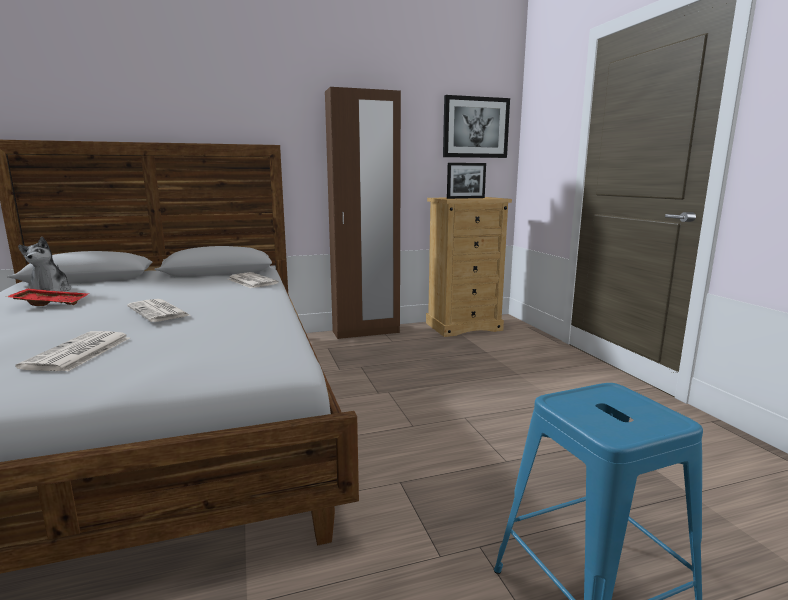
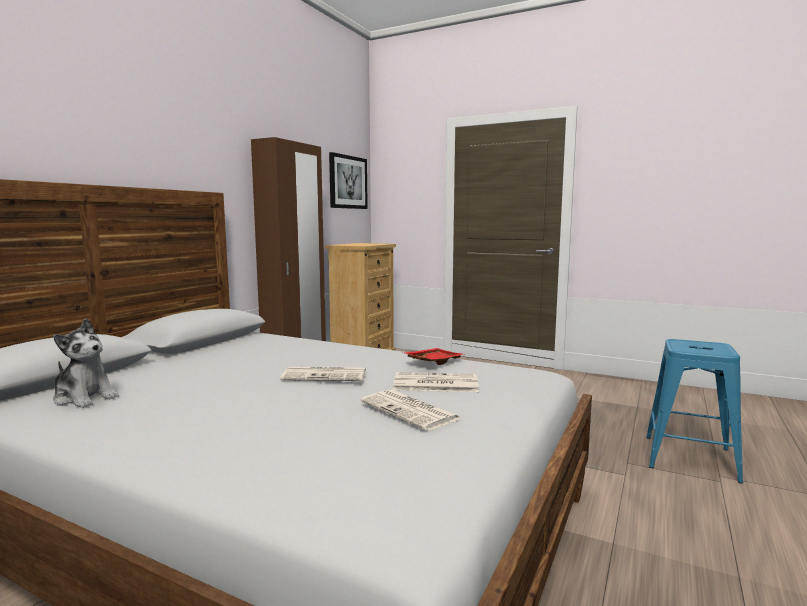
camera: 45 degrees left, 5 degrees down
red tray [6,288,89,306] -> red tray moved to [403,348,466,365]
newspaper [228,272,279,288] -> newspaper moved to [393,372,479,392]
picture frame [447,163,486,199] -> none

